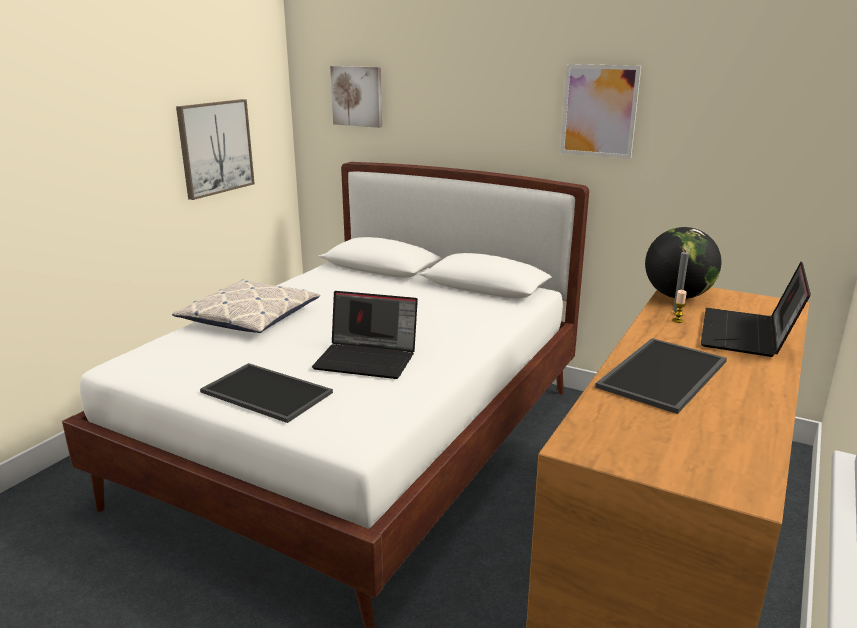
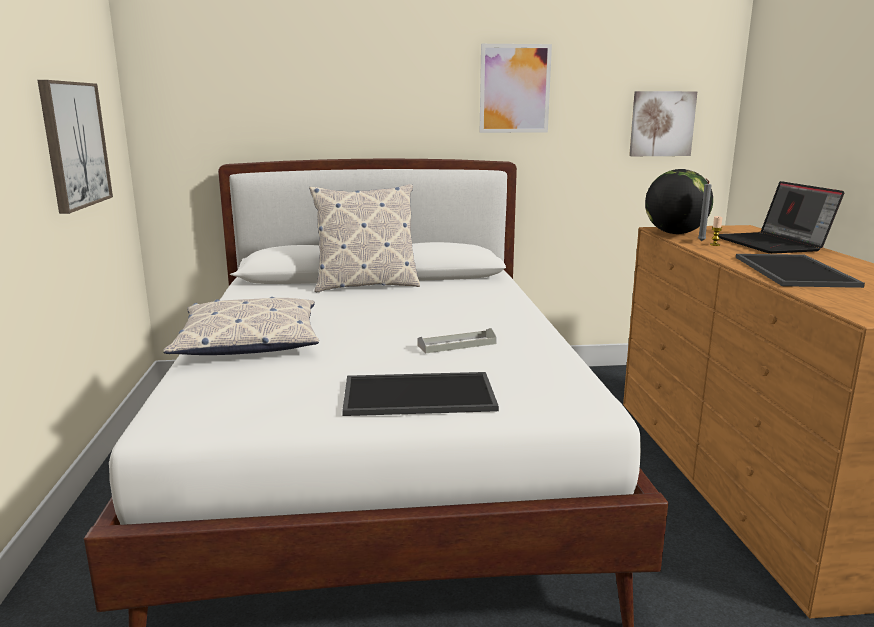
camera: 35 degrees left, 5 degrees down
laptop [312,291,418,379] -> grey tray [417,328,497,353]
picture [330,66,382,128] -> picture moved to [629,91,698,156]
none -> pillow [309,184,420,292]

